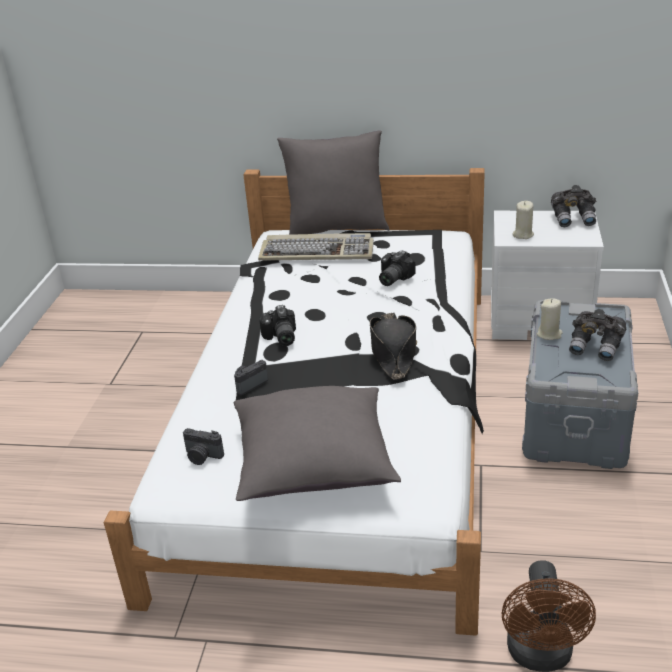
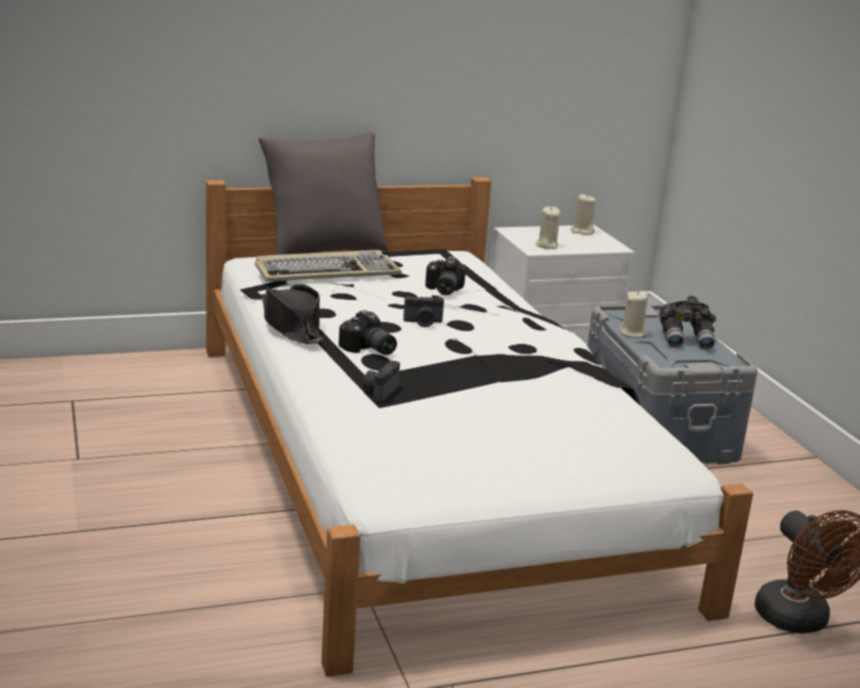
camera: 30 degrees left, 10 degrees down
camera [183,428,224,465] -> camera moved to [403,295,444,327]
grey pillow [233,386,401,501] -> none
black hat [370,313,417,380] -> black hat moved to [262,286,323,344]
grey binoculars [551,185,596,227] -> beige candle [571,194,596,235]

